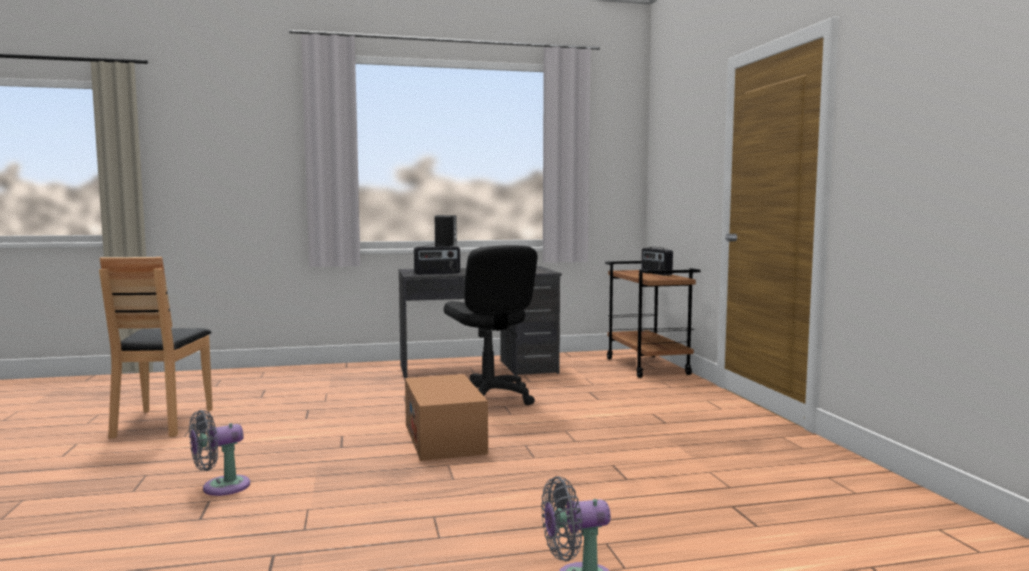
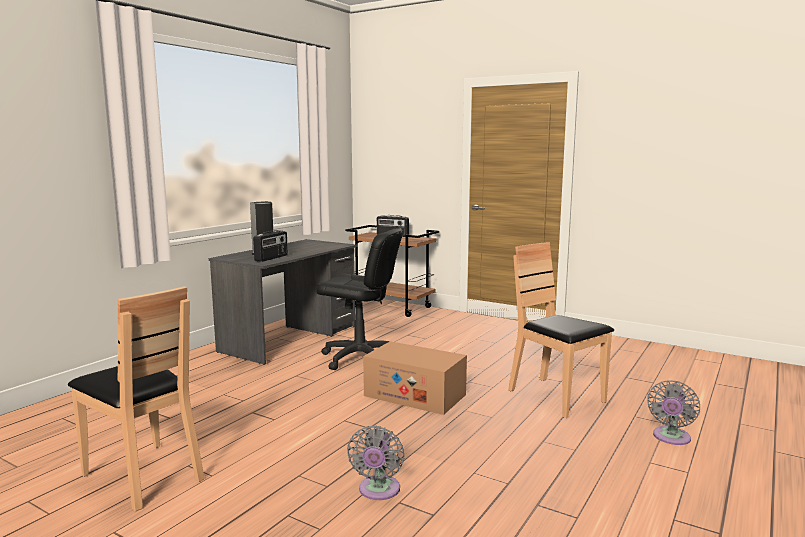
camera: 45 degrees left, 5 degrees up
none -> brown chair [508,242,614,418]

